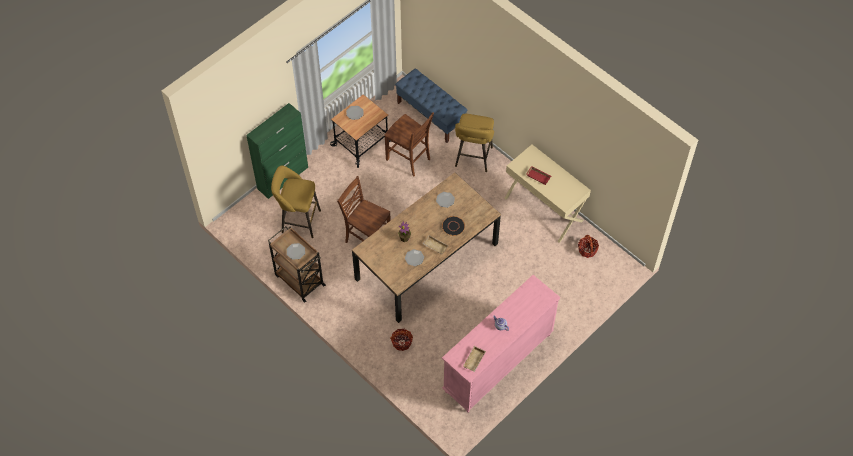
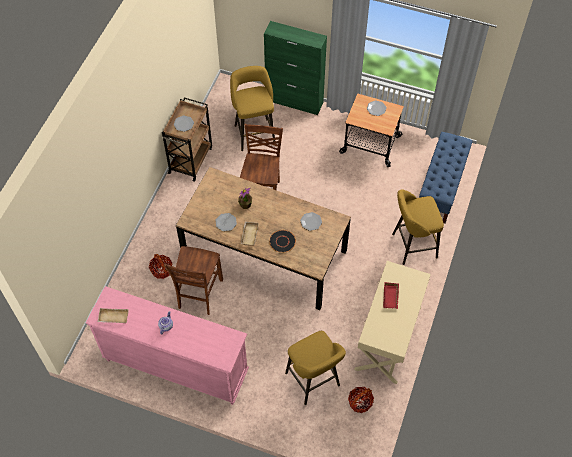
camera: 65 degrees right, 0 degrees up
brown chair [385,112,434,176] -> brown chair moved to [164,246,223,315]
none -> yellow stool [285,331,346,405]

